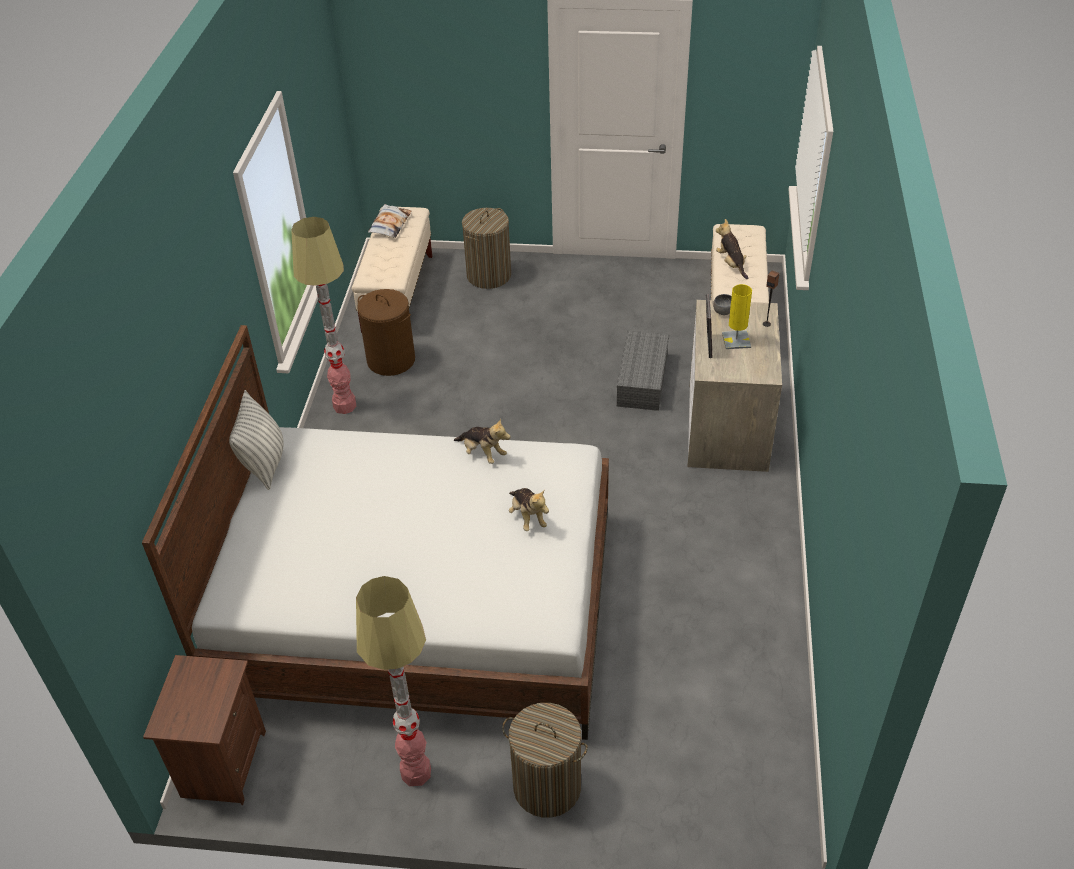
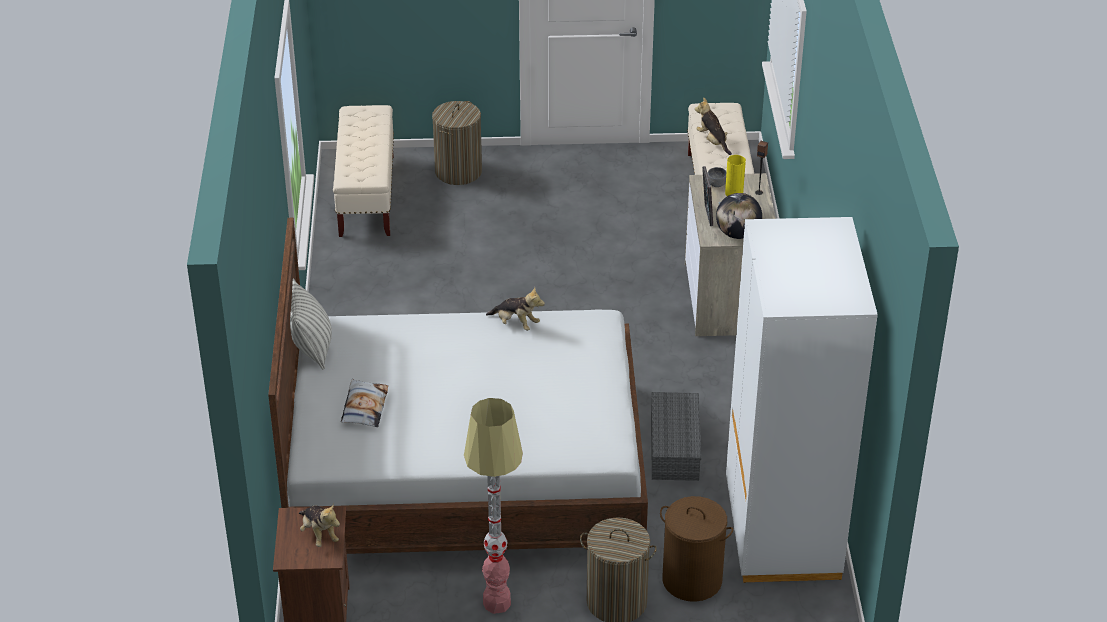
camera: 10 degrees left, 5 degrees down
floor lamp [291,217,356,414] -> none
brown laundry basket [357,289,415,376] -> brown laundry basket moved to [660,496,733,602]
pillow [368,204,411,238] -> pillow moved to [341,379,388,427]
plush toy [509,488,549,531] -> plush toy moved to [299,504,340,547]
grey storage box [617,330,669,411] -> grey storage box moved to [651,392,701,481]
none -> globe [716,193,762,239]
none -> white wardrobe [726,217,878,583]

